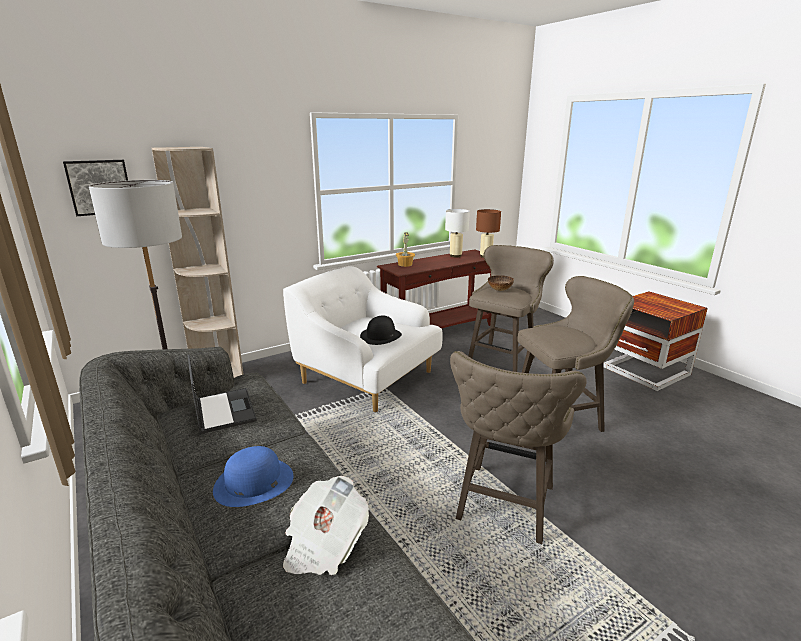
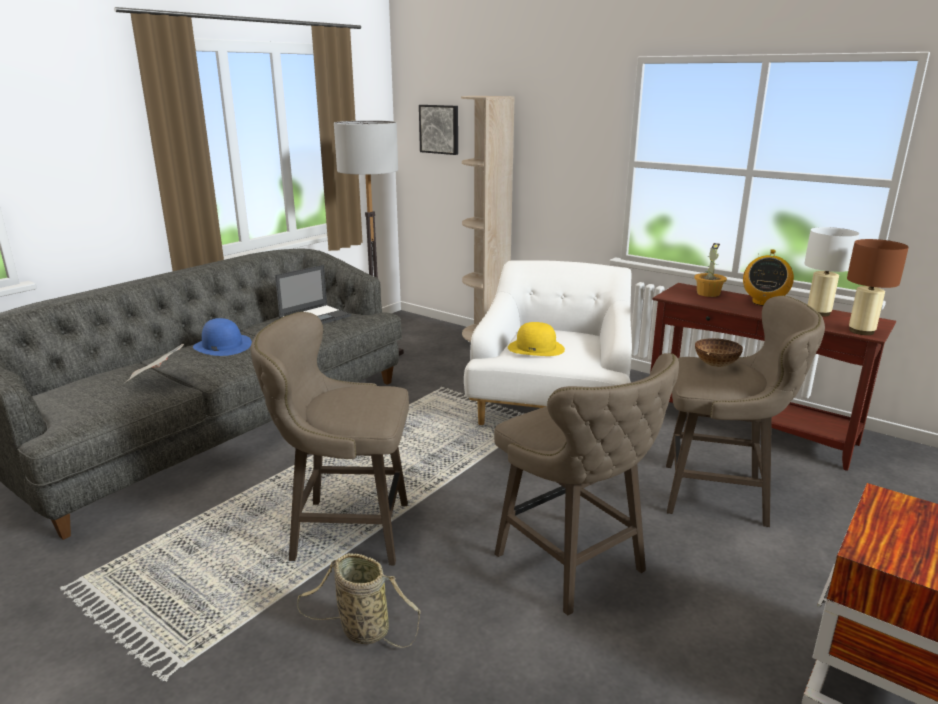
camera: 70 degrees right, 0 degrees up
black hat [360,316,402,345] -> yellow hat [508,322,565,356]
none -> basket [297,553,420,648]
none -> radio [743,249,794,306]

